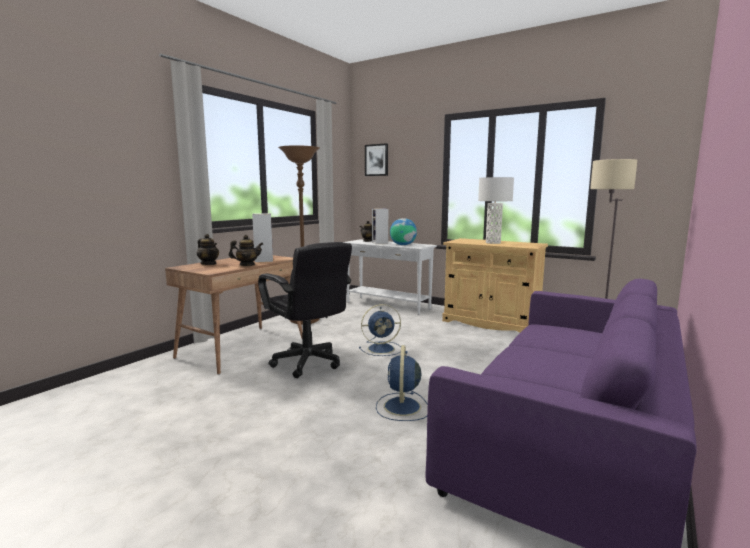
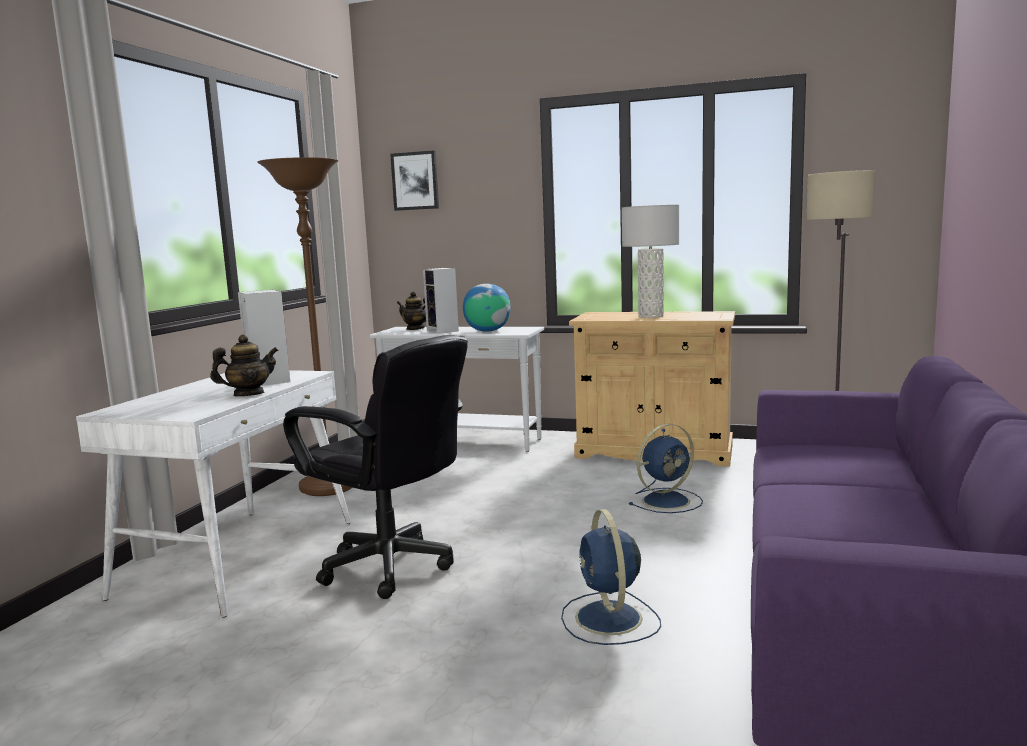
camera: 15 degrees left, 0 degrees up
brown desk [165,255,303,375] -> white desk [76,370,351,618]
teapot [197,234,219,265] -> none
blue fan [359,304,401,356] -> blue fan moved to [629,424,703,513]

